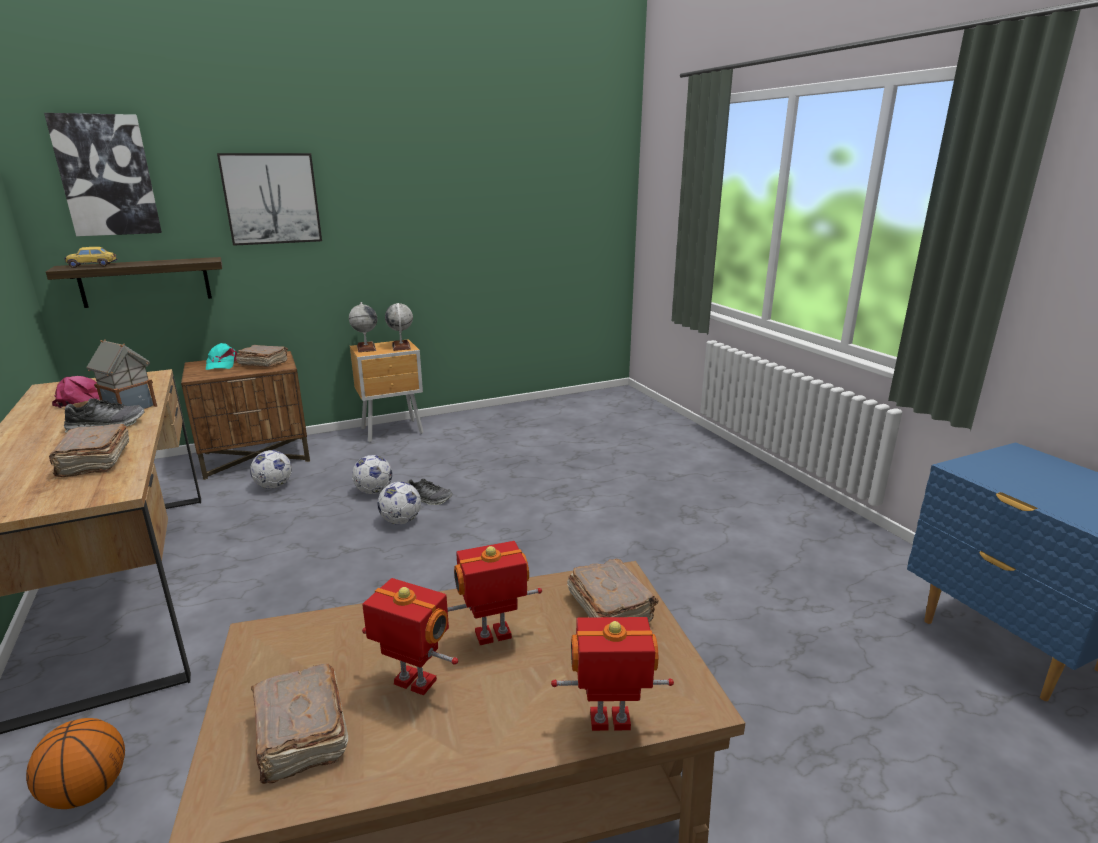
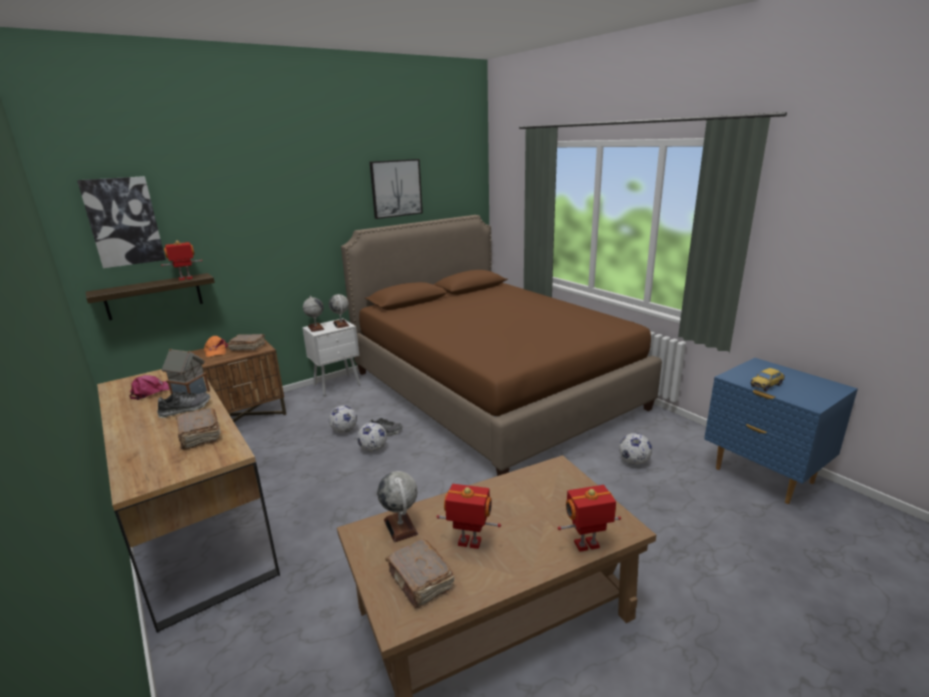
camera: 10 degrees left, 0 degrees up
basketball [26,718,125,809] -> none
toy car [64,247,117,268] -> toy car moved to [750,368,785,391]
turquoise cap [206,343,238,370] -> orange cap [204,336,228,357]
picture [217,153,322,246] -> picture moved to [370,159,423,219]
football [250,450,292,489] -> football moved to [619,433,652,465]
brown nightstand [350,339,424,443] -> white nightstand [302,318,361,396]
toy robot [447,541,542,645] -> toy robot moved to [161,240,203,281]
brown book [567,559,658,622] -> none
none -> brown bed [341,215,662,476]
none -> globe [377,471,418,542]

